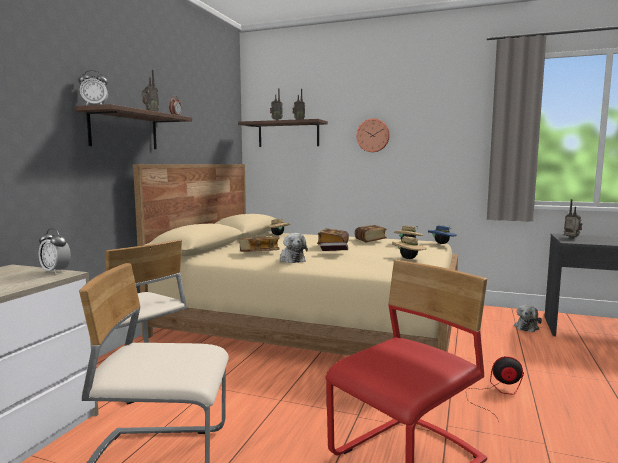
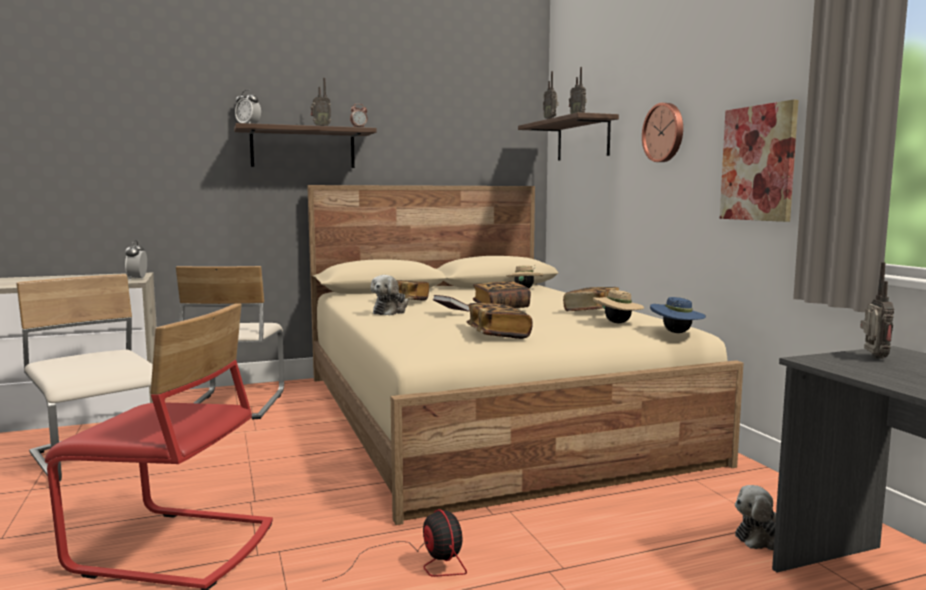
camera: 50 degrees right, 0 degrees up
beige hat [392,236,427,259] -> book [467,303,533,339]
none -> picture [720,99,799,222]

